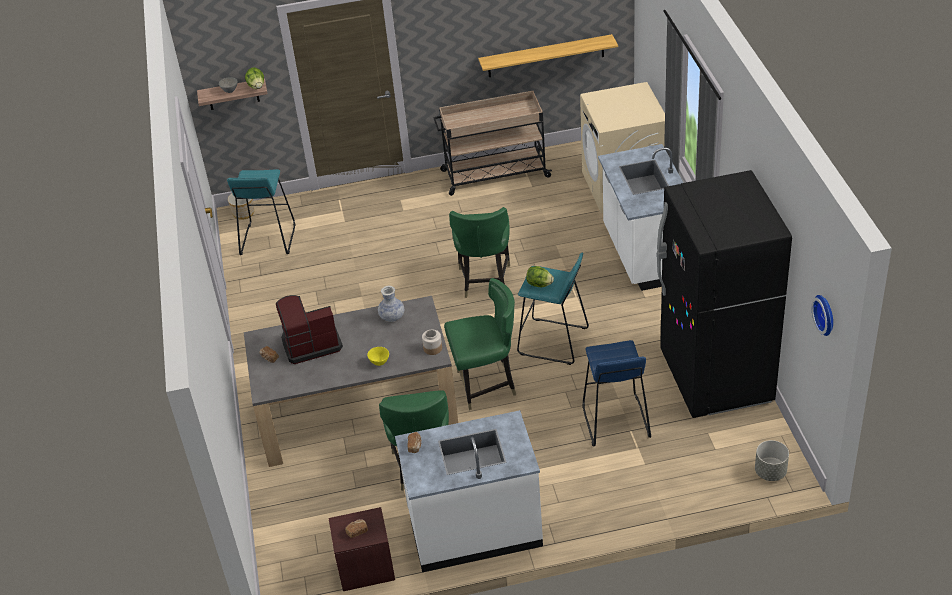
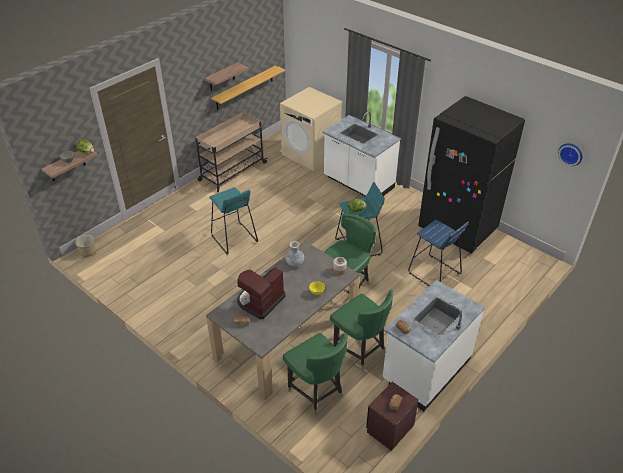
camera: 40 degrees left, 0 degrees up
turquoise stool [227,169,296,255] -> turquoise stool moved to [209,187,258,255]
green chair [449,207,510,298] -> green chair moved to [283,333,348,415]
grey planter [755,440,789,481] -> none
none -> shelf [205,62,248,91]

